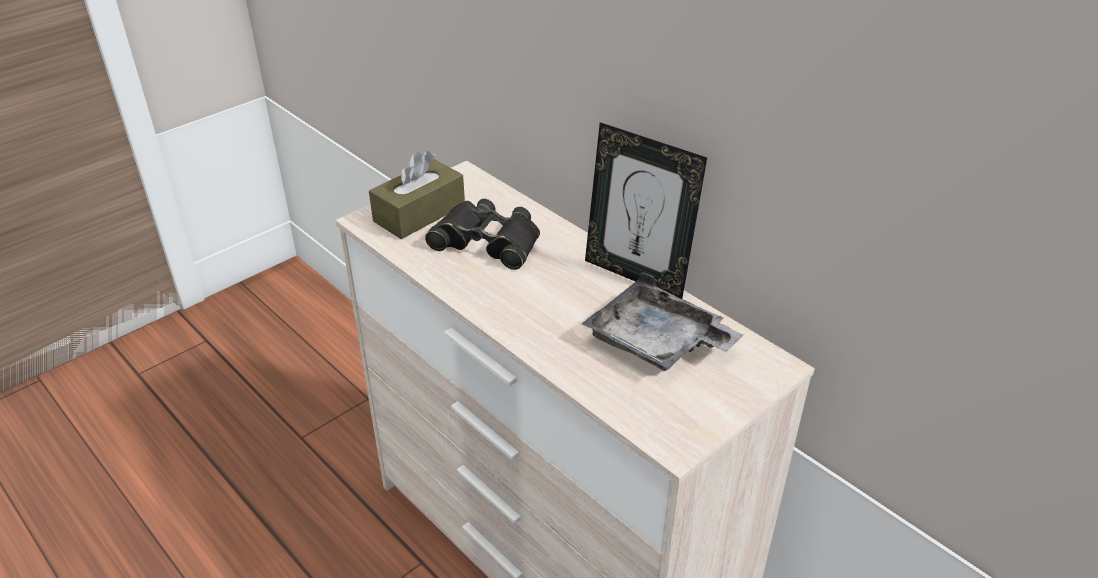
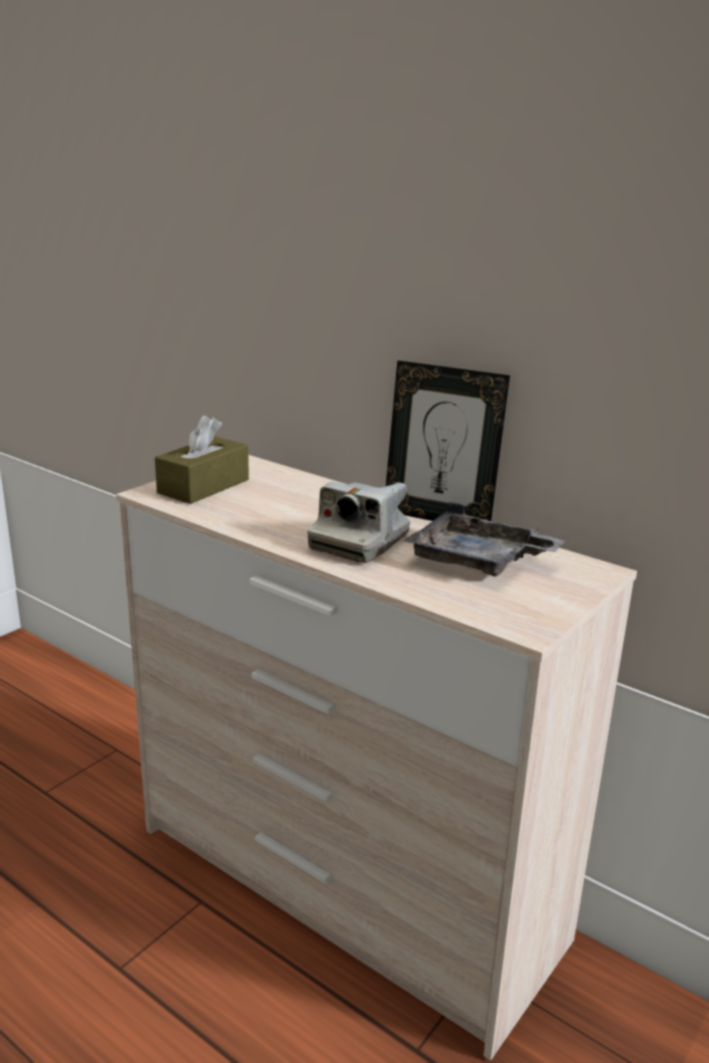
camera: 10 degrees left, 15 degrees down
black binoculars [425,199,540,270] -> none
none -> camera [307,482,410,563]

